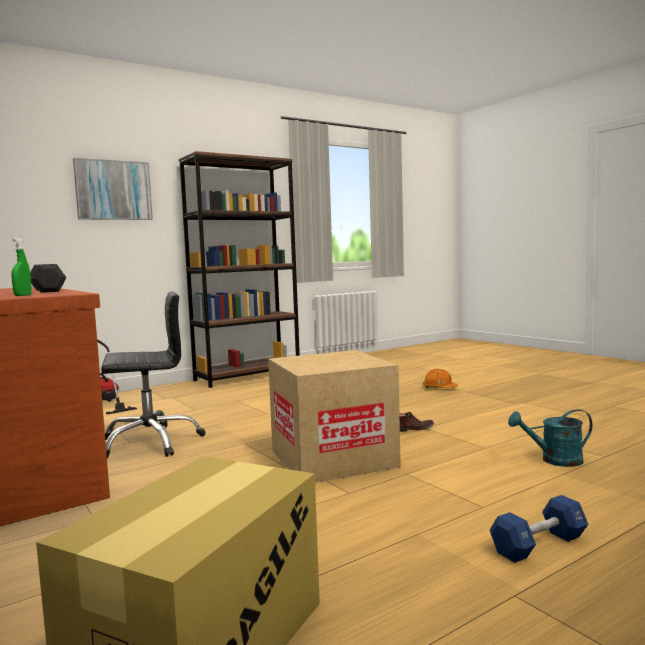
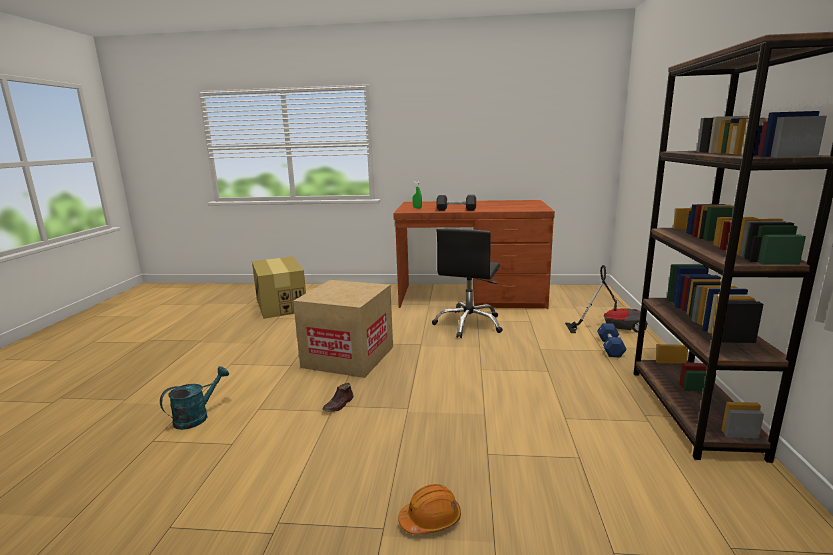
camera: 130 degrees right, 10 degrees up
picture [73,158,153,220] -> none
blue dumbbell [490,495,588,563] -> blue dumbbell moved to [597,323,627,358]

